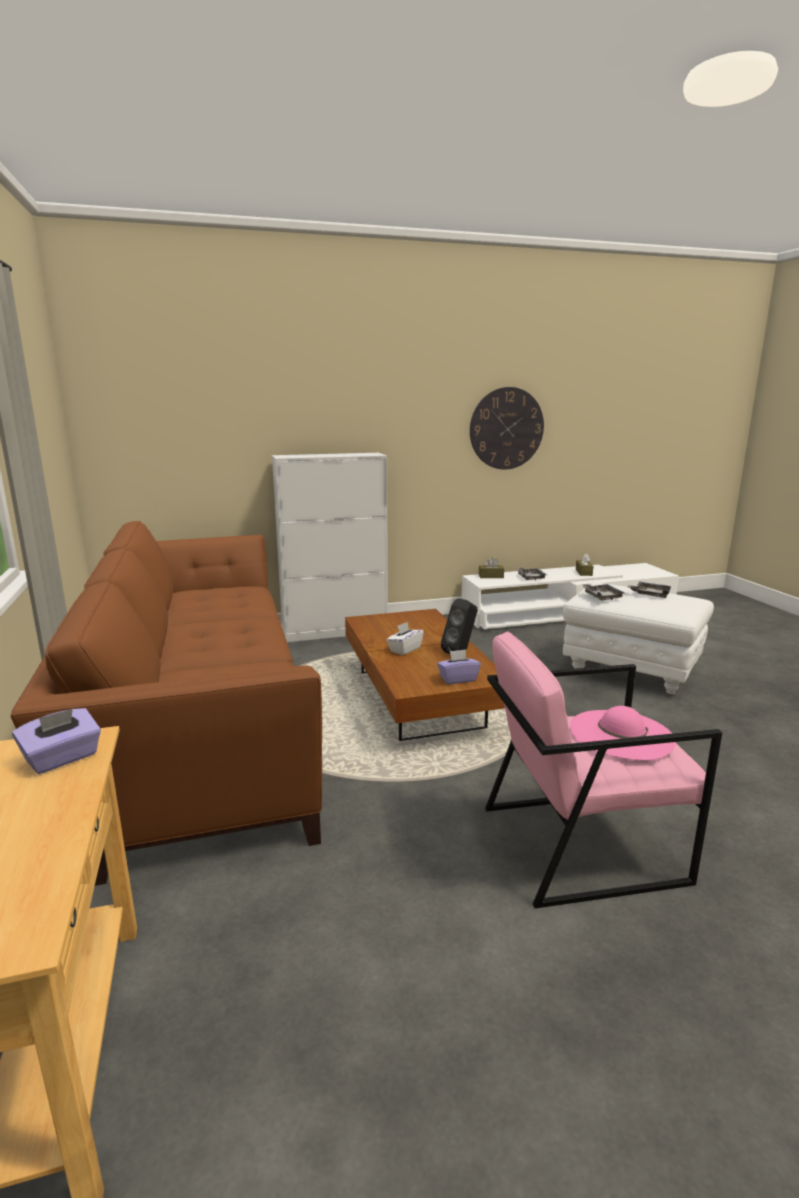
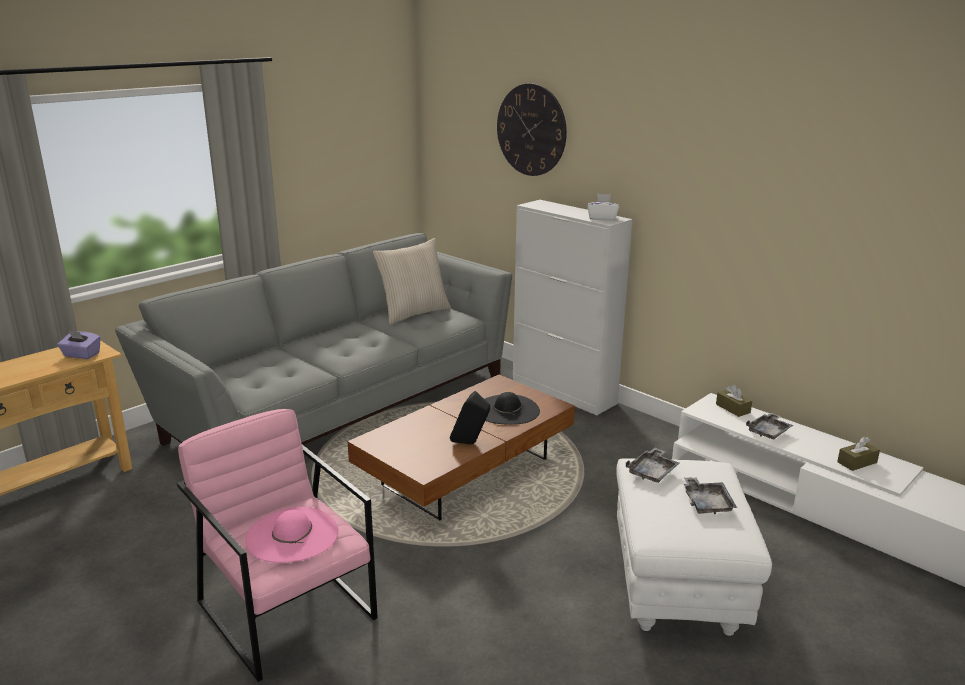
camera: 60 degrees right, 5 degrees up
brown sofa [11,521,322,886] -> grey sofa [115,233,512,446]
white tissue box [387,622,424,655] -> white tissue box moved to [587,194,619,221]
purple tissue box [437,649,481,684] -> none
wall clock [470,387,544,470] -> wall clock moved to [497,83,567,176]
none -> beige pillow [373,238,451,325]
none -> black hat [485,392,540,425]

